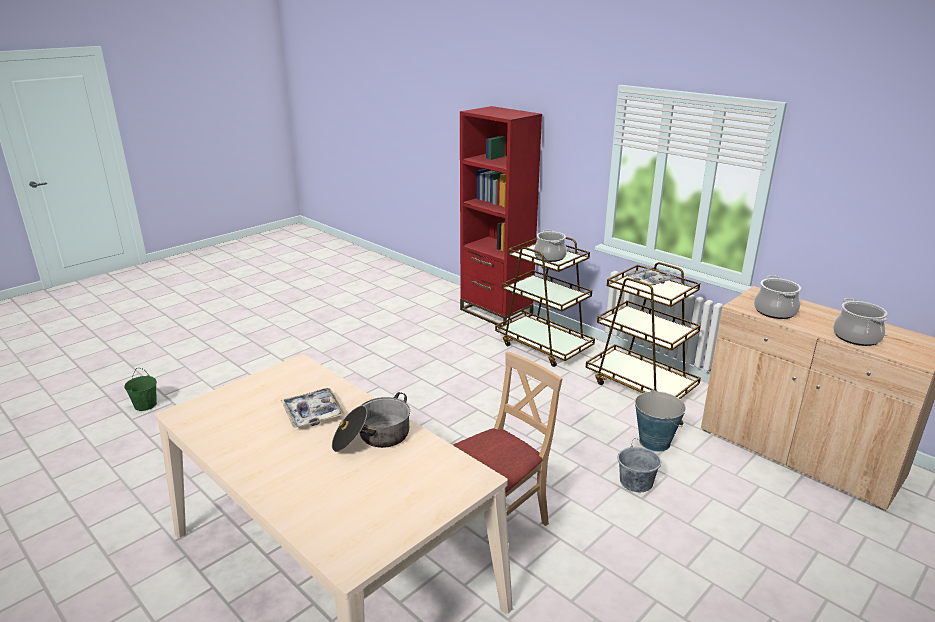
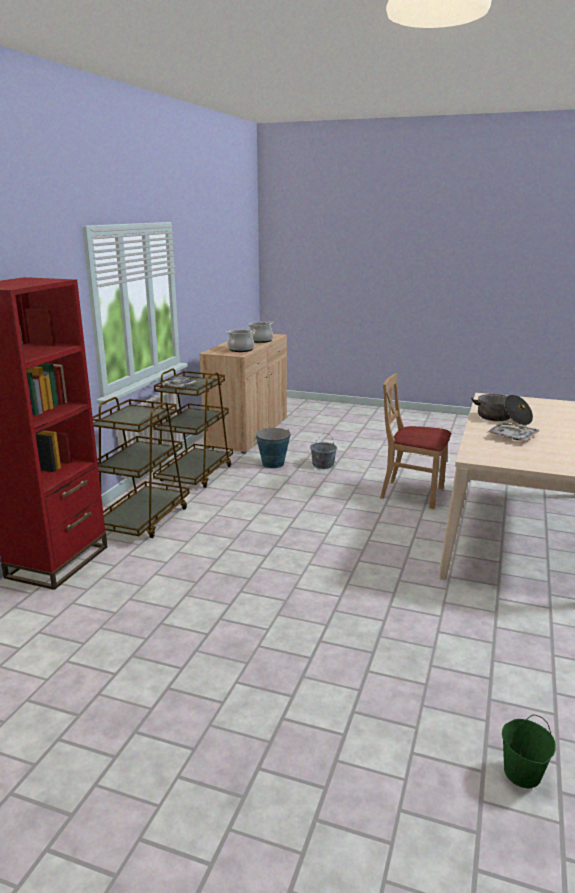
camera: 115 degrees left, 5 degrees down
cooking pot [534,229,567,262] -> none

